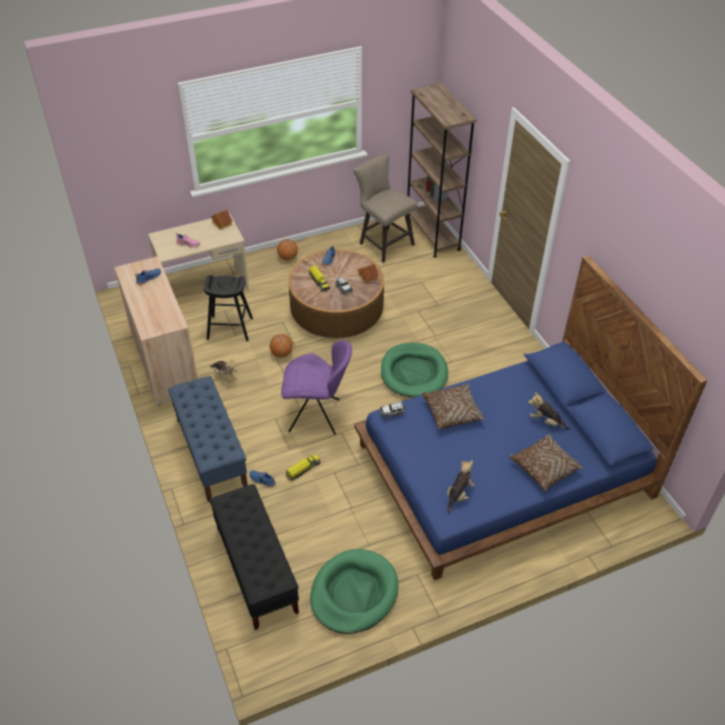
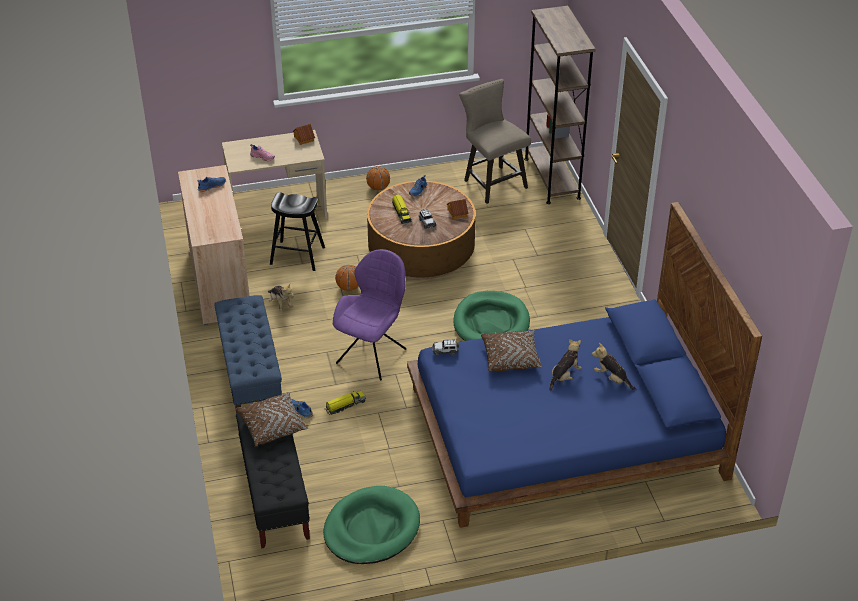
camera: 10 degrees right, 5 degrees down
purple chair [281,340,352,435] -> purple chair turned 75 degrees counterclockwise [333,249,406,381]
plush toy [447,460,474,514] -> plush toy moved to [549,339,582,391]
brown pillow [509,434,583,492] -> brown pillow moved to [236,392,308,446]

